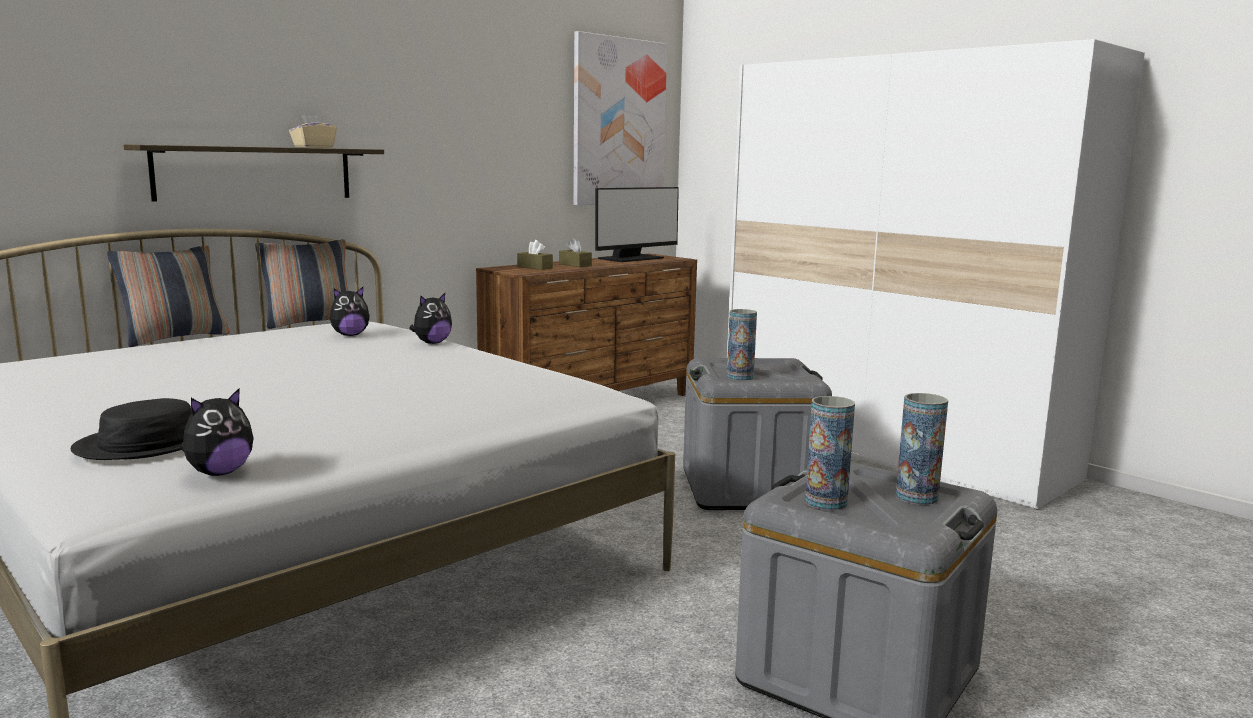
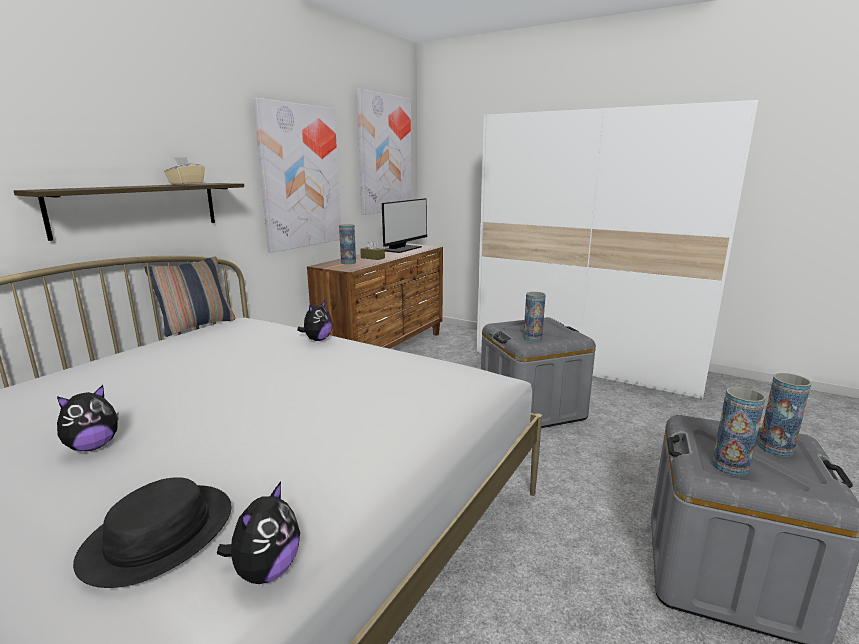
camera: 15 degrees left, 5 degrees up
pillow [107,245,230,347] -> none
plush toy [330,287,370,336] -> plush toy moved to [57,385,119,451]
brown tissue box [517,240,553,270] -> vase [339,224,356,264]
none -> picture [253,98,341,253]

